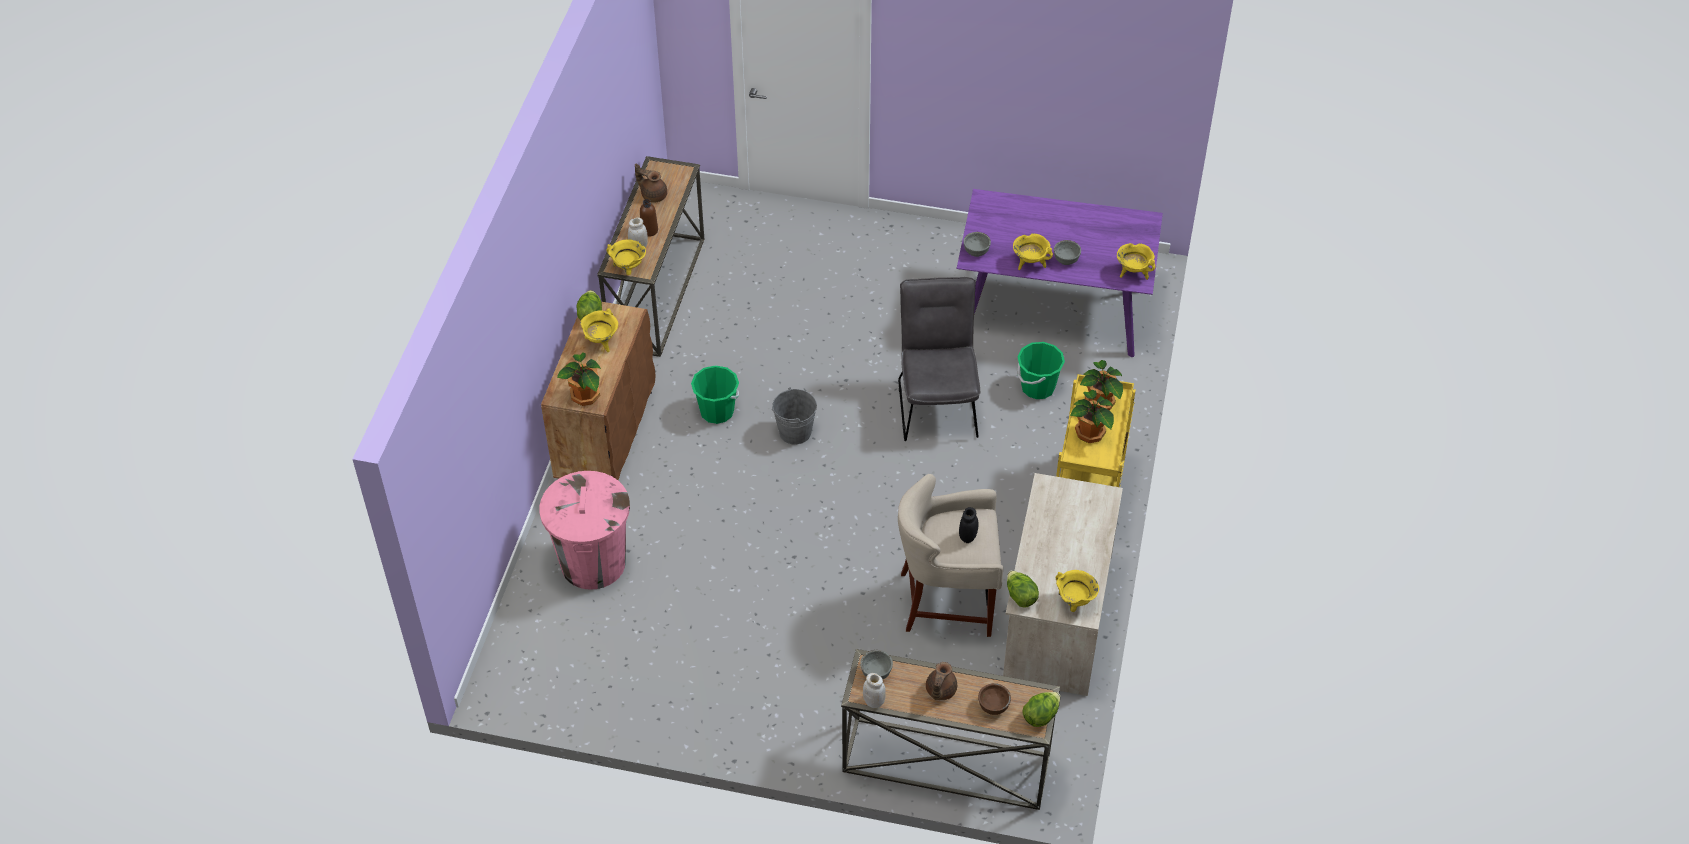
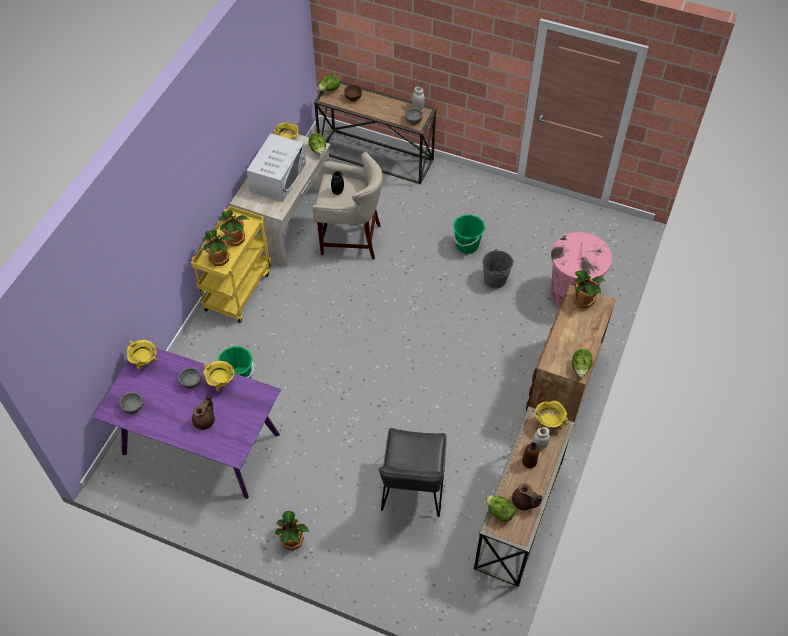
camera: 170 degrees left, 5 degrees up
yellow cooking pot [580,308,618,352] -> none
green bucket [691,365,739,424] -> green bucket moved to [453,214,485,254]
grey bucket [772,388,817,445] -> grey bucket moved to [482,249,514,288]
grey chair [898,277,980,441] -> grey chair moved to [378,428,447,517]
brown teapot [926,662,957,700] -> brown teapot moved to [192,393,215,430]
grey bowl [963,232,991,257] -> grey bowl moved to [120,392,143,414]
none -> white microwave [246,133,306,202]
none -> potted plant [275,511,309,551]
none -> lettuce [486,495,516,522]

